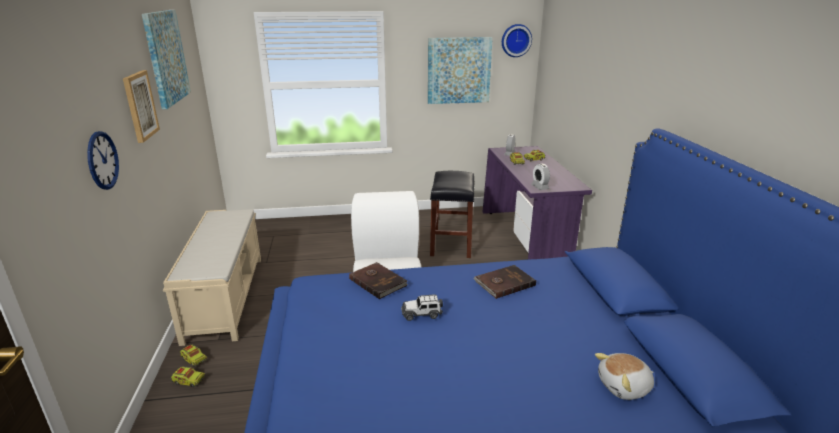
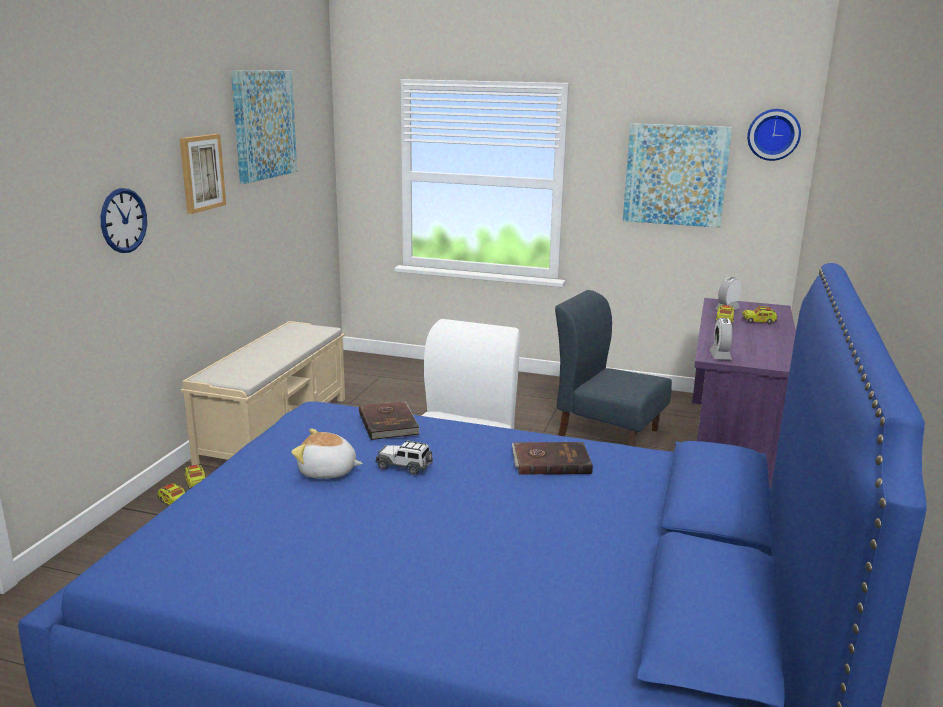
camera: 25 degrees right, 5 degrees down
black stool [430,171,474,258] -> blue chair [555,290,672,447]
plush toy [595,353,654,400] -> plush toy moved to [291,429,363,479]

